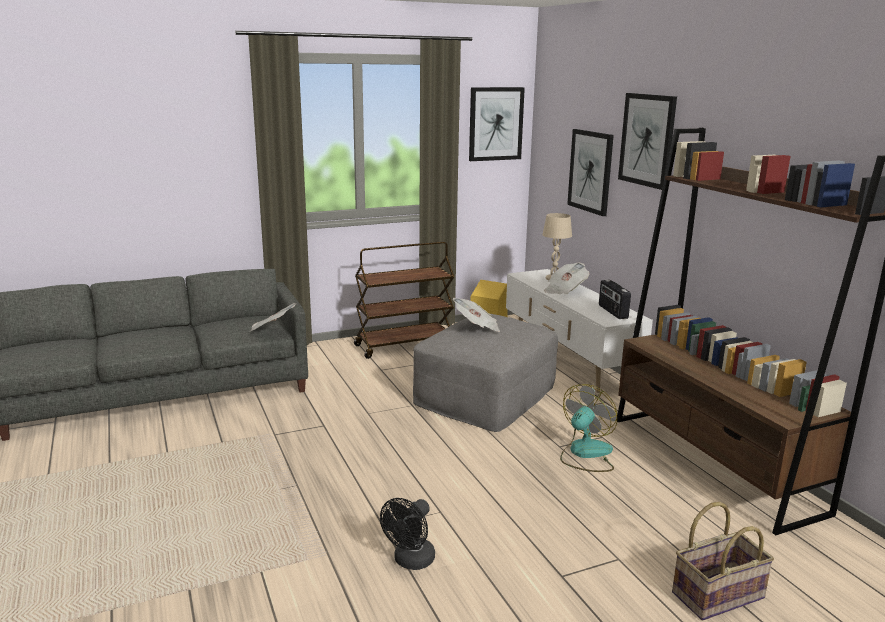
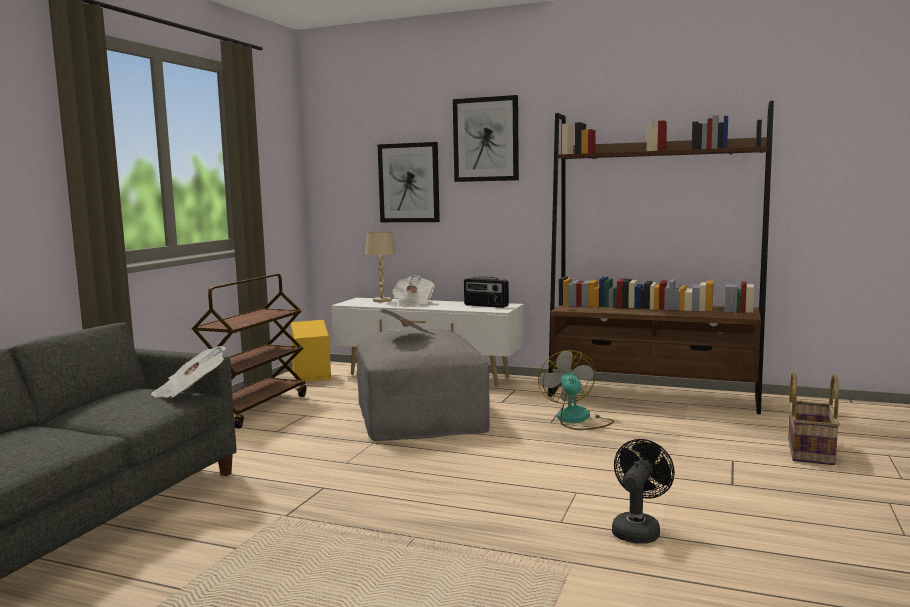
camera: 45 degrees left, 10 degrees down
black fan [380,498,435,570] -> black fan turned 135 degrees counterclockwise [612,439,675,543]
picture [469,87,525,161] -> none

